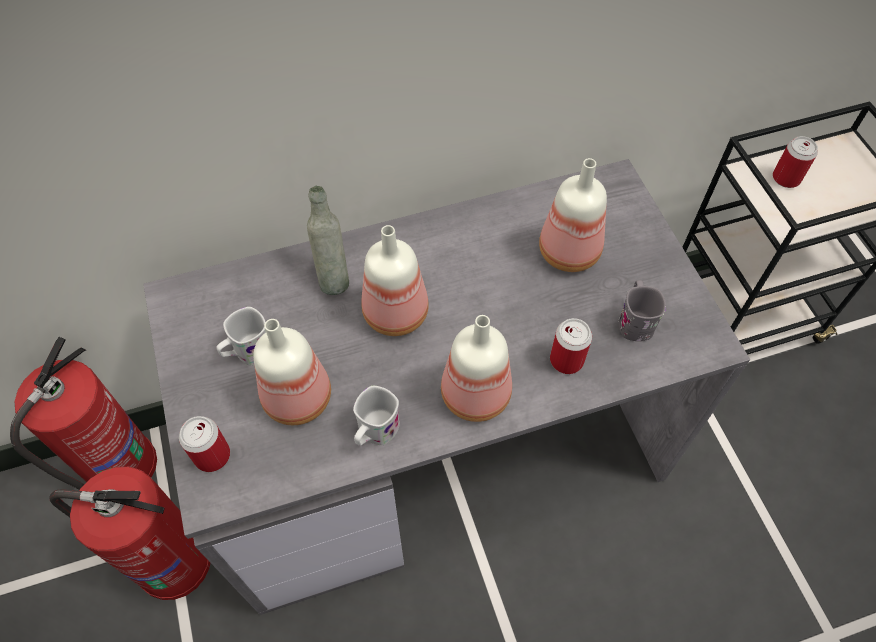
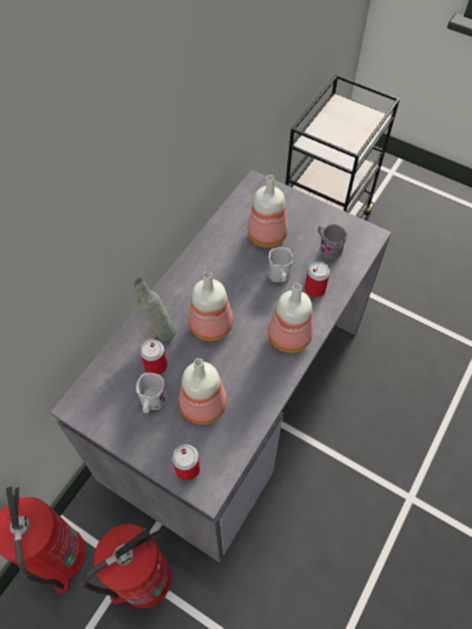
camera: 40 degrees left, 0 degrees up
white mug [353,386,400,446] -> white mug moved to [268,247,293,282]
can [773,136,818,188] -> can moved to [140,339,167,375]

